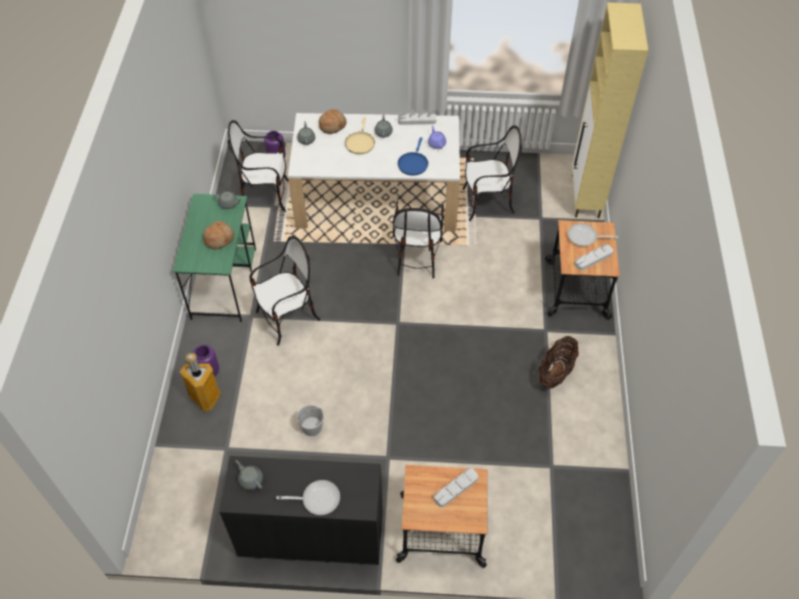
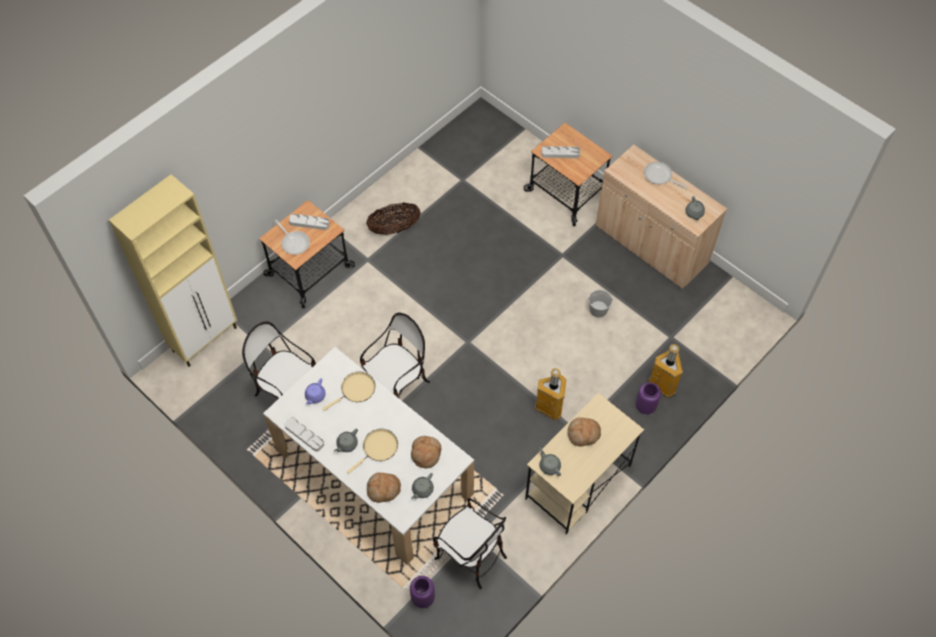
camera: 140 degrees left, 5 degrees up
green desk [173,194,256,322] -> beige desk [525,393,644,534]
black cabinet [219,456,383,565] -> beige cabinet [596,145,727,289]
chair [250,236,321,346] -> trash can [535,368,567,420]
blue frying pan [398,137,428,176] -> beige frying pan [322,372,375,411]
none -> bread [411,436,442,469]

